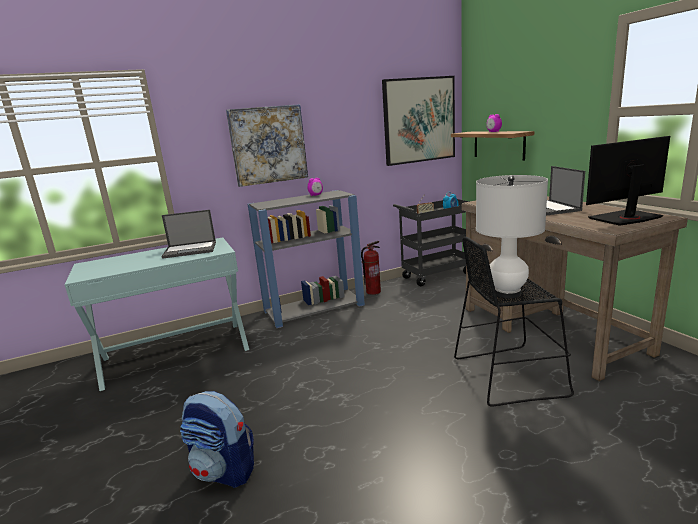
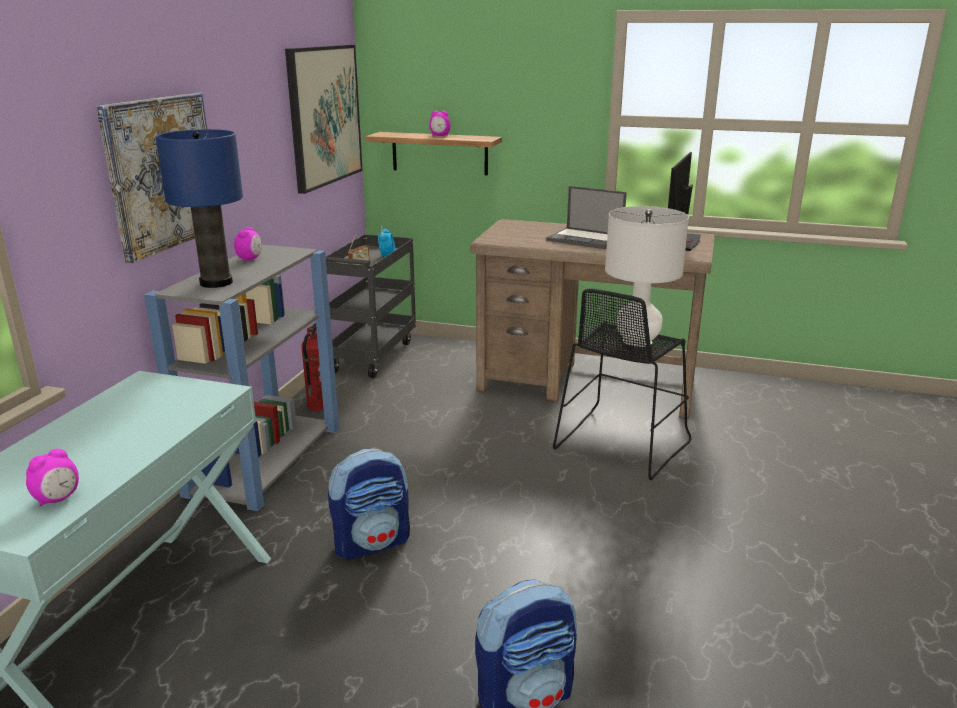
camera: 50 degrees left, 5 degrees up
laptop [162,210,216,259] -> none
none -> alarm clock [26,449,79,506]
none -> blue table lamp [155,129,243,288]
none -> backpack [328,448,410,559]

